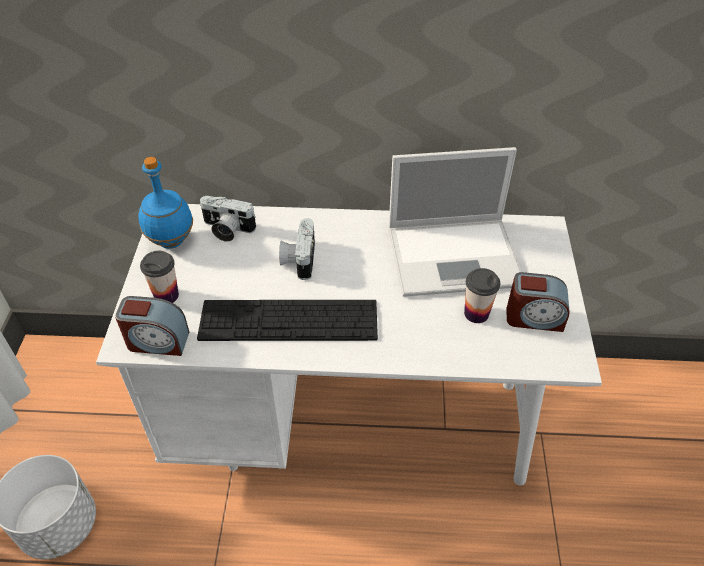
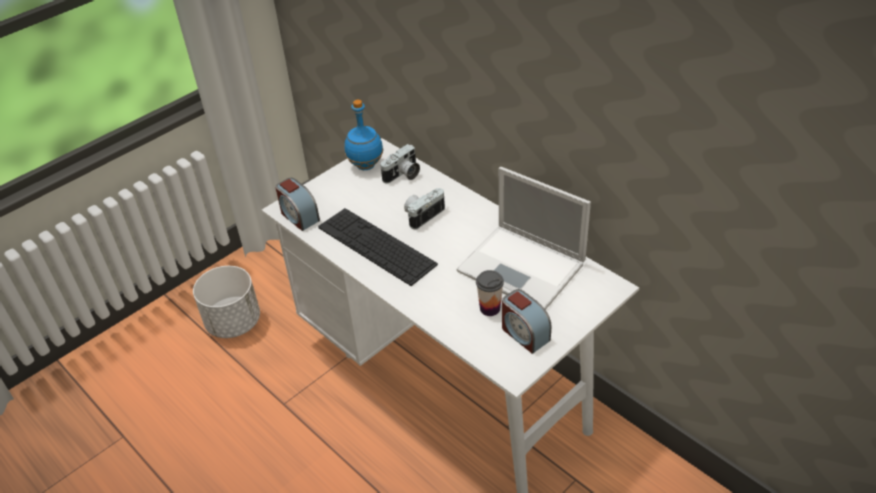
camera: 45 degrees right, 5 degrees down
cup [140,251,179,303] -> none
camera [200,196,256,242] -> camera turned 105 degrees counterclockwise [380,144,420,184]

